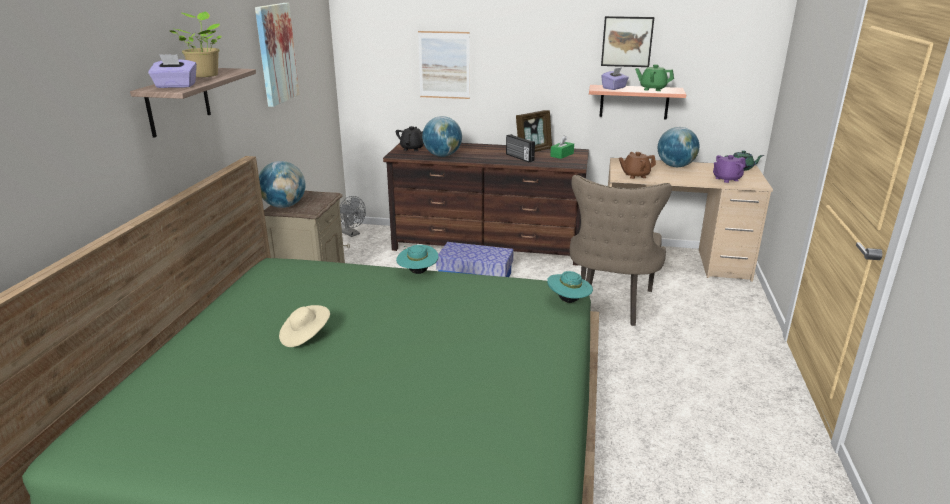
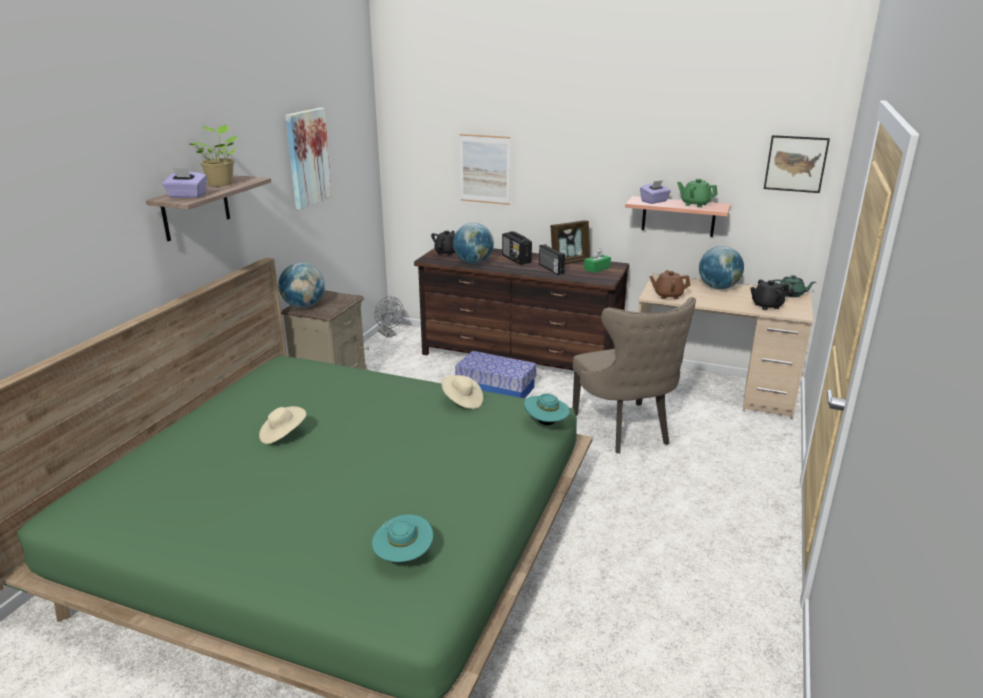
camera: 10 degrees right, 0 degrees up
turquoise hat [396,245,438,274] -> turquoise hat moved to [372,514,433,562]
beige chair [570,175,672,326] -> beige chair turned 45 degrees counterclockwise [573,297,696,453]
picture [601,16,655,67] -> picture moved to [764,135,830,193]
purple teapot [713,155,746,183] -> black teapot [750,279,789,310]
none -> beige hat [441,375,483,409]
none -> radio [502,231,532,265]

